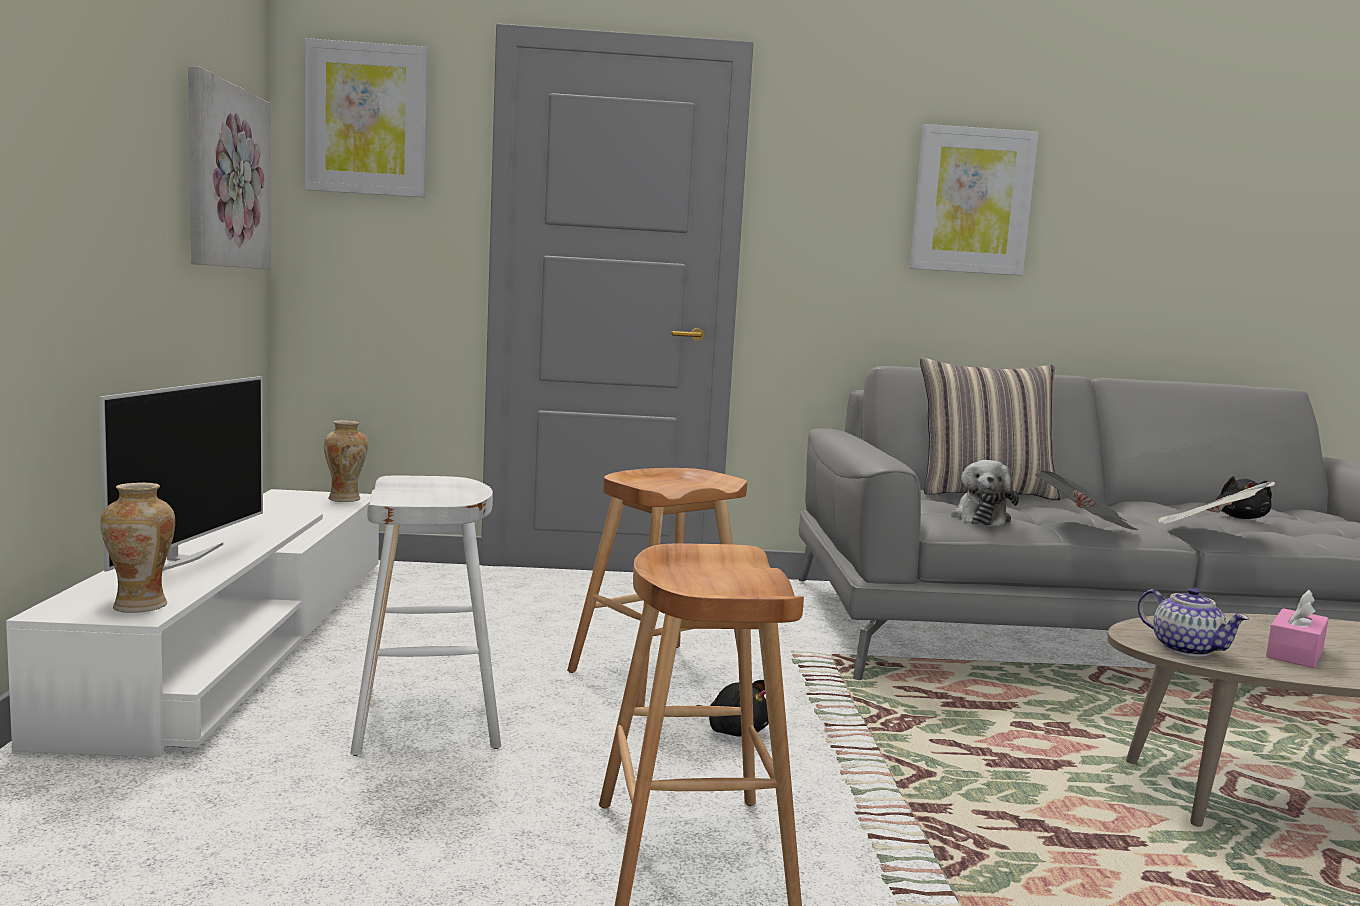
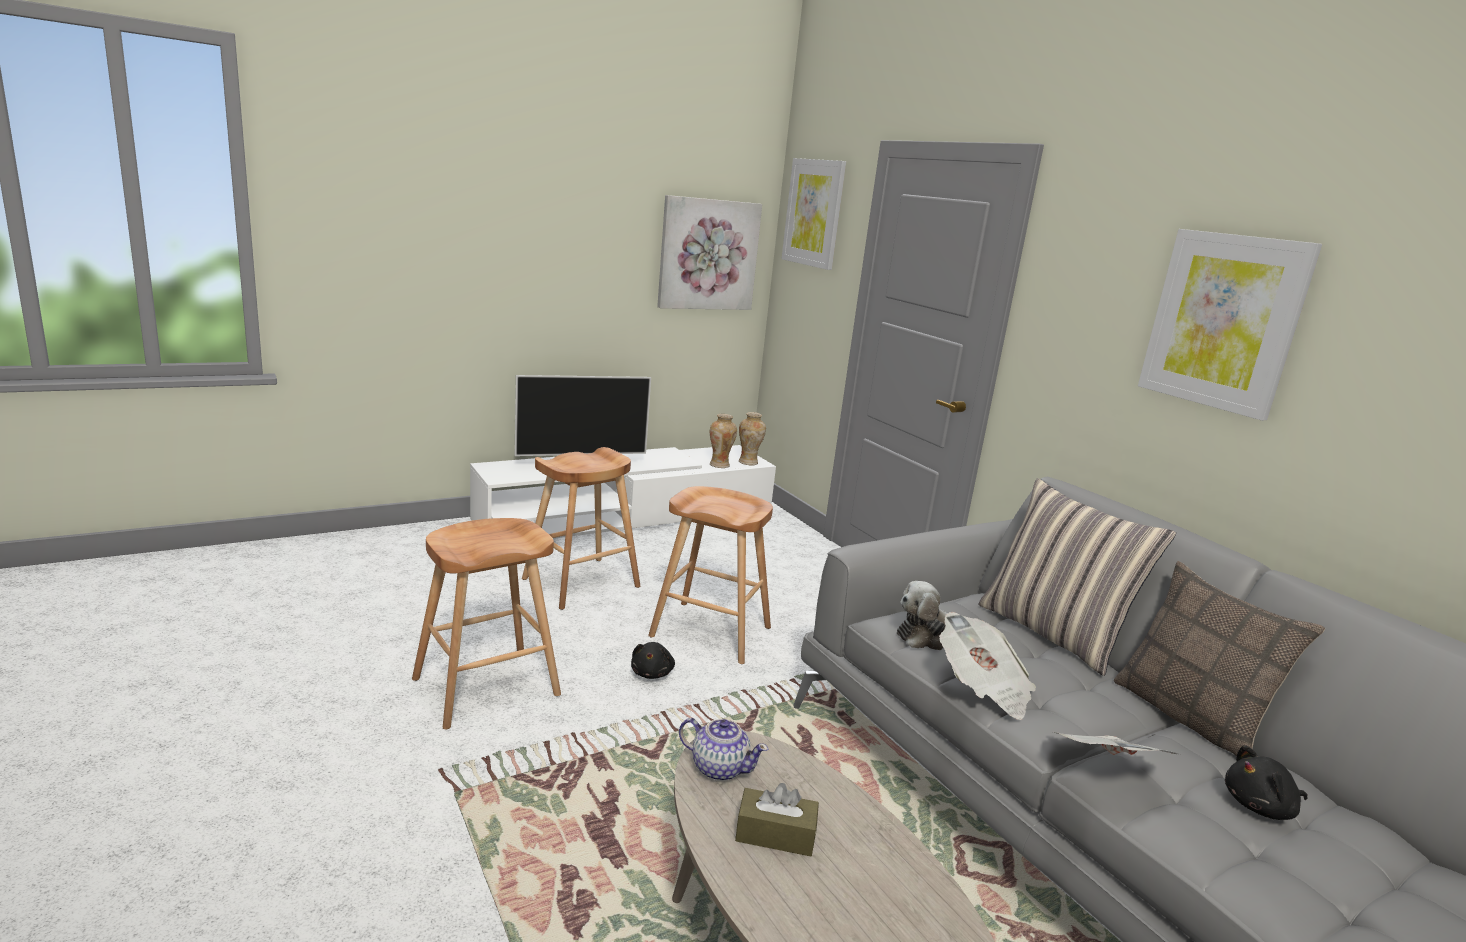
camera: 60 degrees right, 10 degrees up
vase [100,482,175,613] -> vase moved to [710,414,737,468]
white stool [350,476,501,756] -> brown stool [522,447,640,610]
teapot [1137,587,1249,657] -> teapot turned 90 degrees counterclockwise [679,718,768,781]
pink tissue box [1266,590,1329,668] -> brown tissue box [735,783,819,856]
none -> pillow [1114,561,1325,756]

